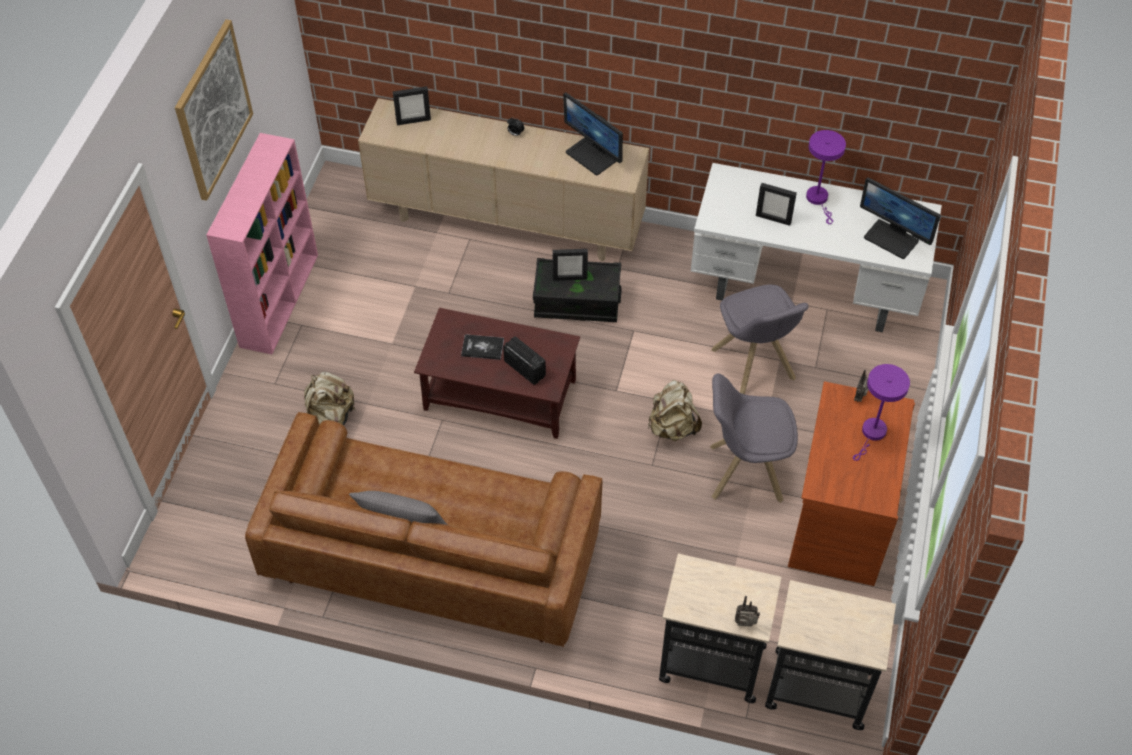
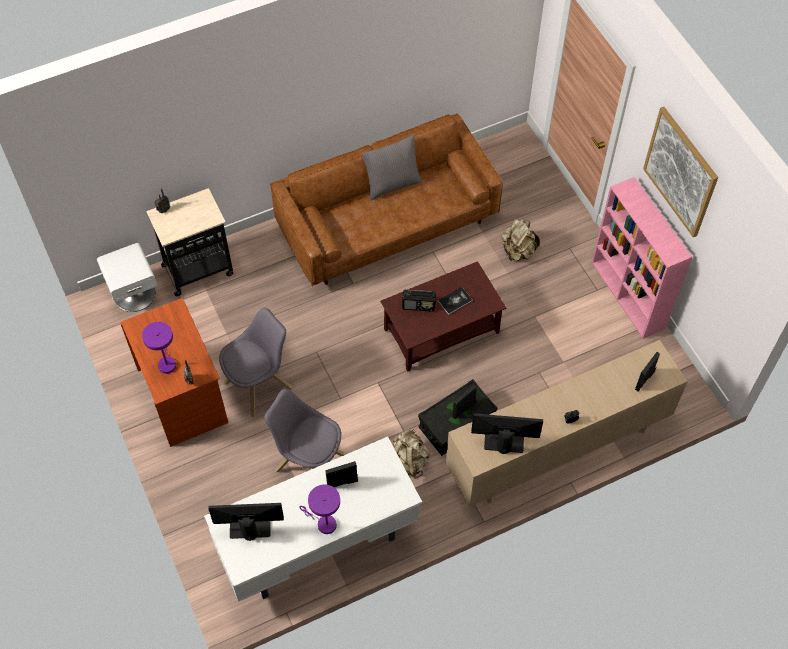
camera: 140 degrees right, 5 degrees up
beige backpack [648,380,702,441] -> beige backpack moved to [393,429,430,479]
cart [765,580,896,730] -> white nightstand [97,243,157,312]

